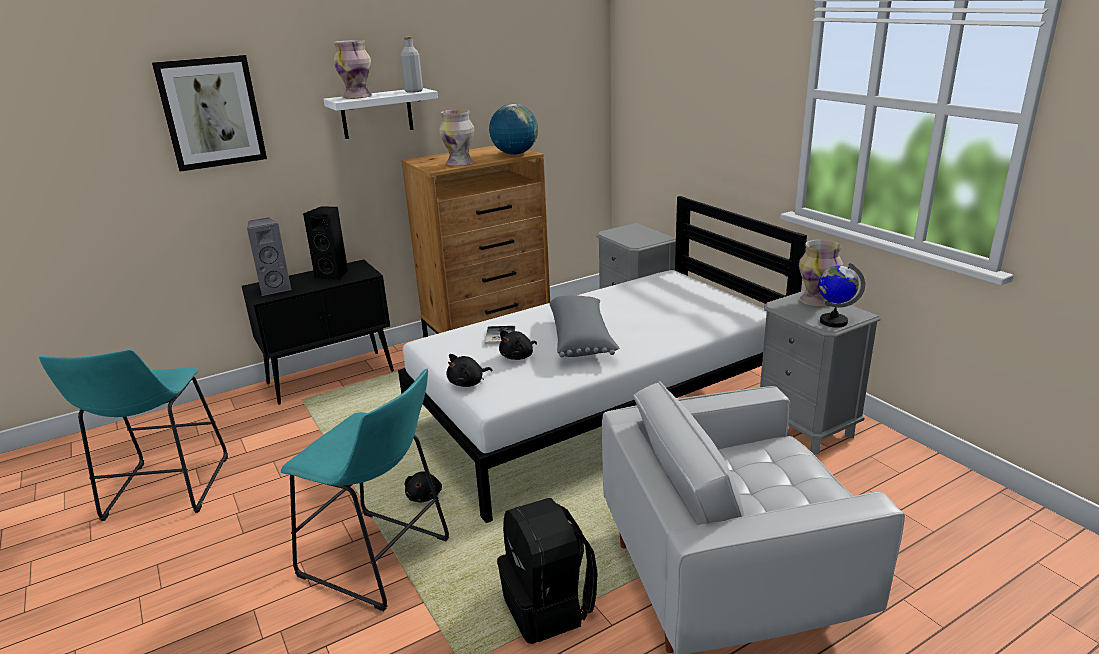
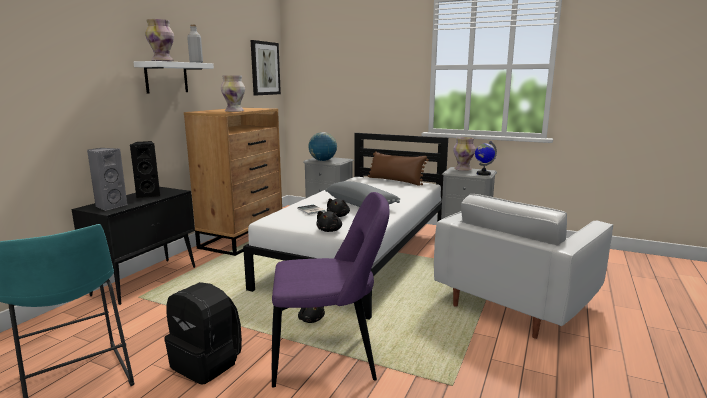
camera: 35 degrees left, 10 degrees down
picture [152,55,267,172] -> picture moved to [251,40,281,95]
turquoise stool [281,369,449,611] -> purple chair [272,192,389,388]
globe [489,104,538,155] -> globe moved to [308,132,337,161]
black backpack [497,498,598,644] -> black backpack moved to [164,282,242,385]
none -> brown pillow [368,151,429,186]

